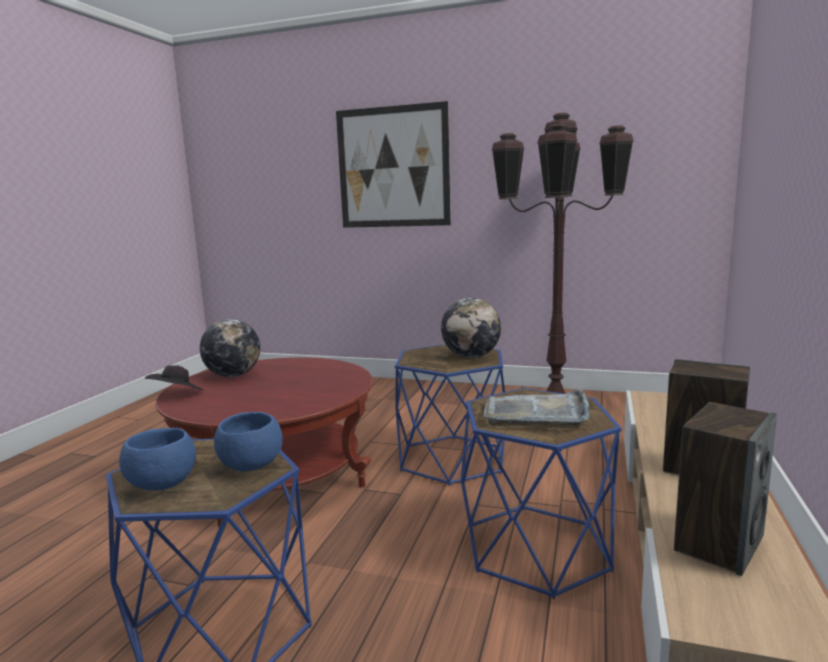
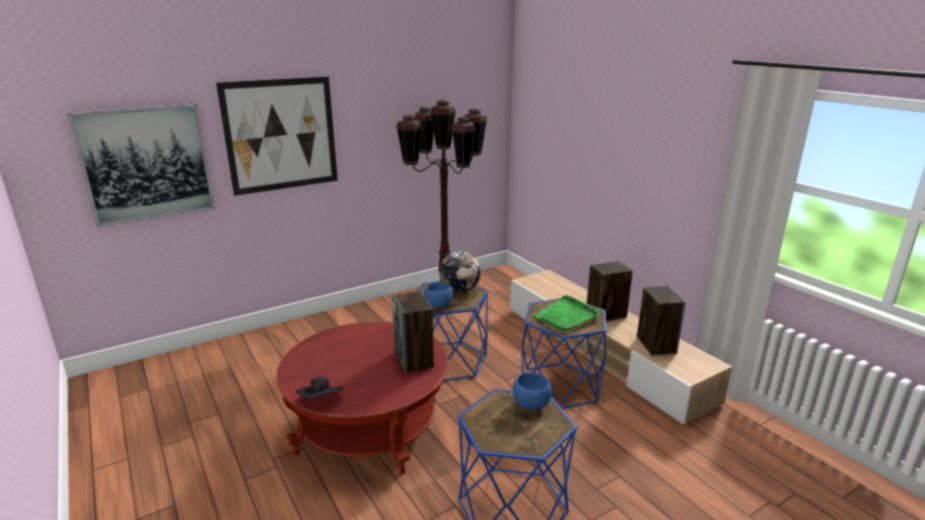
camera: 50 degrees left, 10 degrees up
blue bowl [119,428,196,491] -> blue bowl moved to [424,282,453,308]
globe [200,319,260,377] -> none
grey tray [484,389,589,428] -> green tray [533,295,600,331]
none -> picture [68,104,215,227]
none -> speaker [392,291,434,373]

